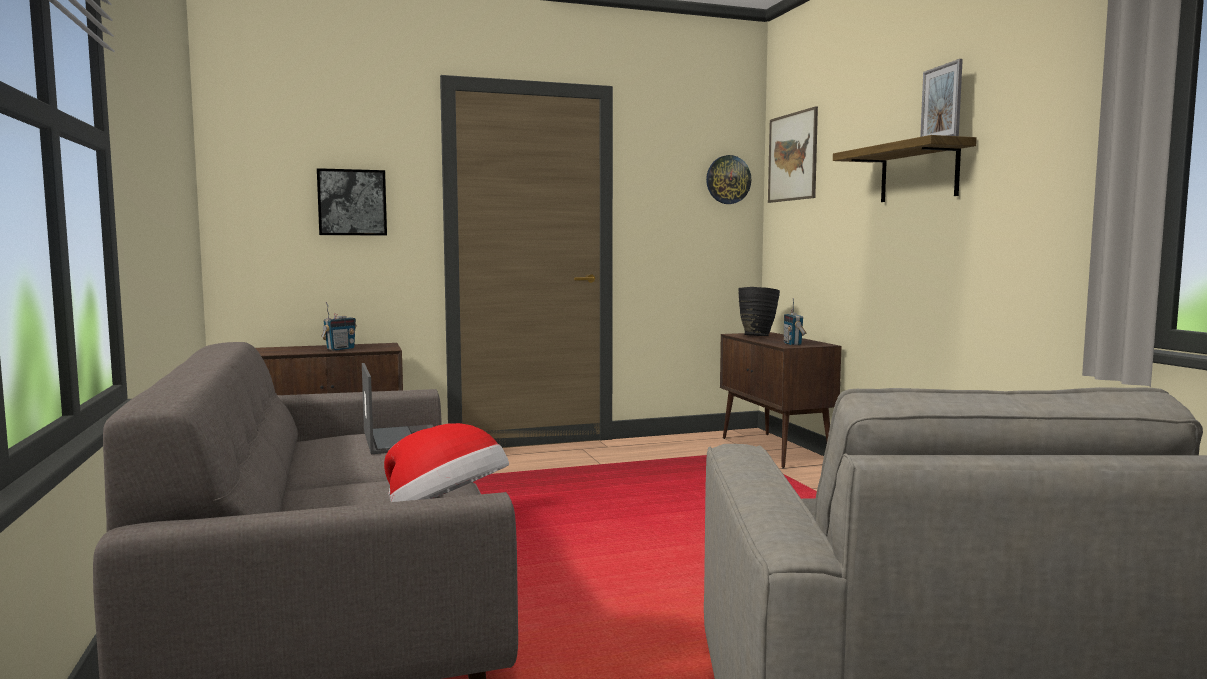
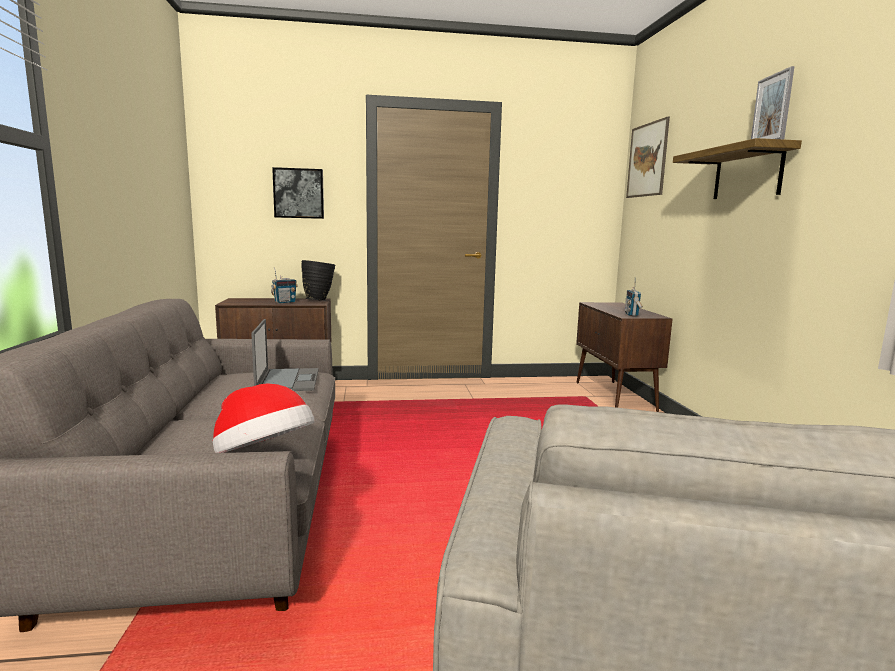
camera: 10 degrees right, 5 degrees up
wall clock [706,155,751,204] -> none
black vase [738,287,780,336] -> black vase moved to [301,260,335,301]

